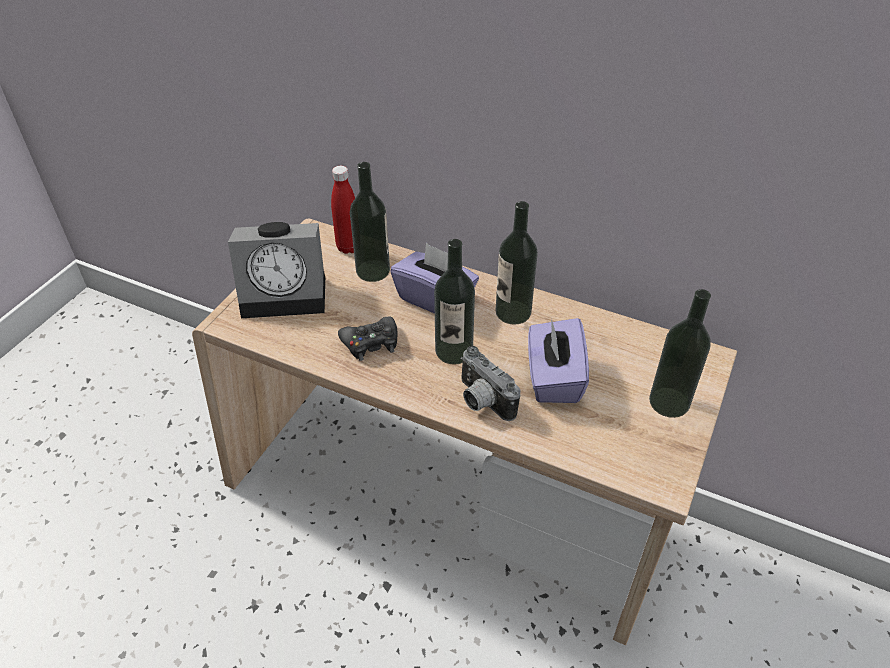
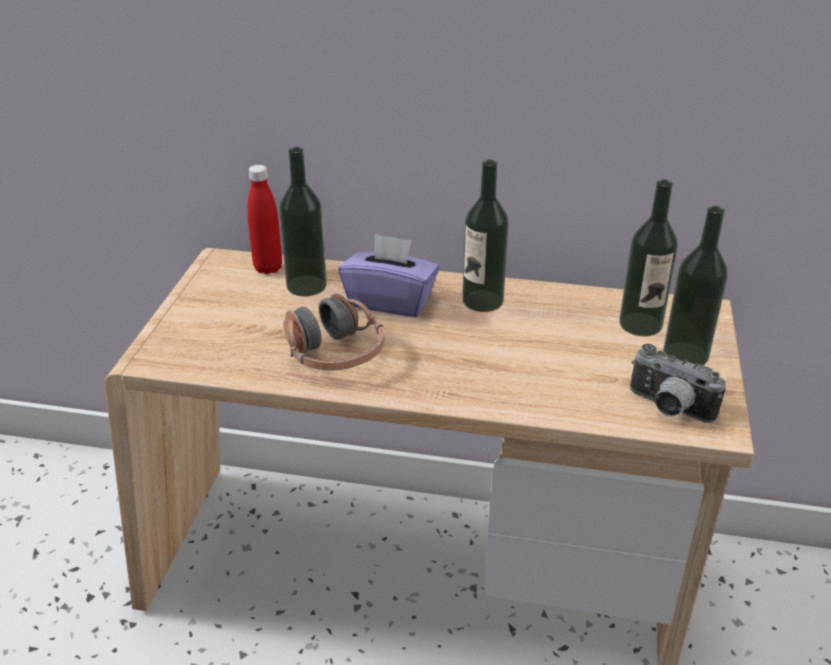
camera: 15 degrees left, 10 degrees down
alarm clock [228,222,325,318] -> none
black game controller [338,316,397,361] -> headphones [283,294,384,371]
bottle [434,239,475,365] -> bottle moved to [619,179,678,336]
camera [460,346,521,421] -> camera moved to [630,344,726,423]
purple tissue box [528,318,589,403] -> none

